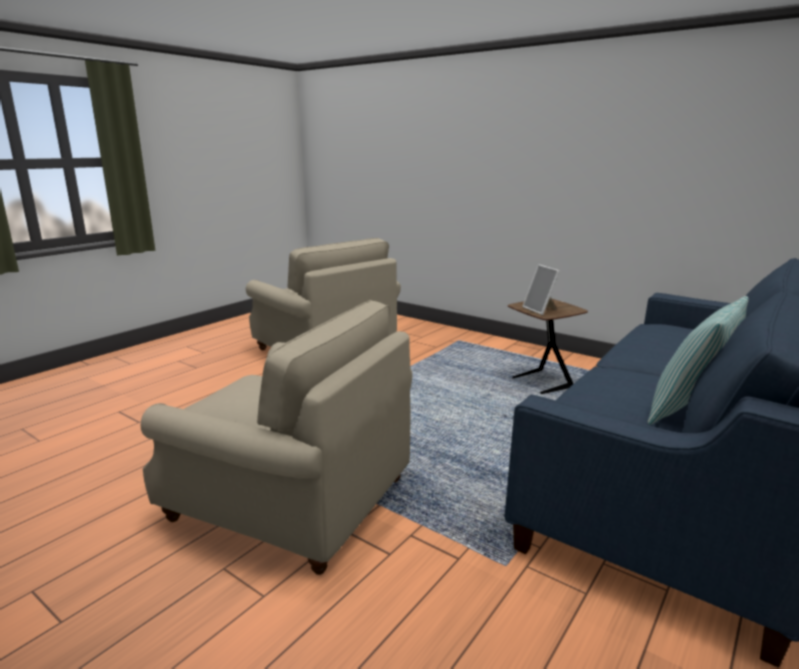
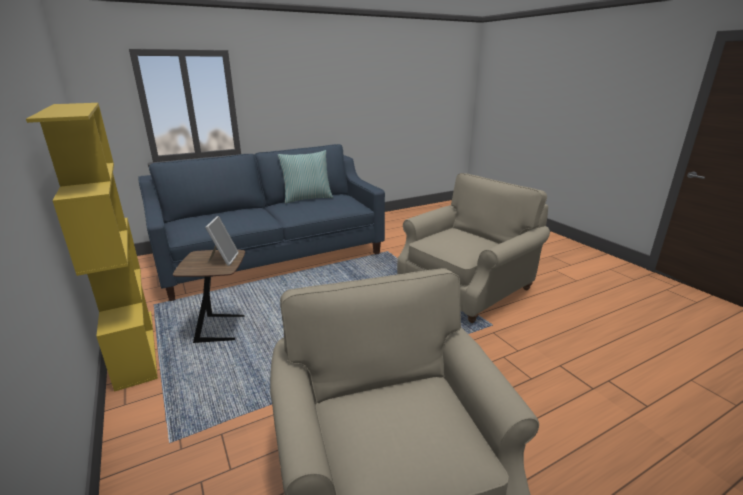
camera: 155 degrees left, 5 degrees up
beige armchair [141,300,412,575] -> beige armchair turned 90 degrees clockwise [397,173,550,323]
none -> yellow bookcase [26,103,158,392]

